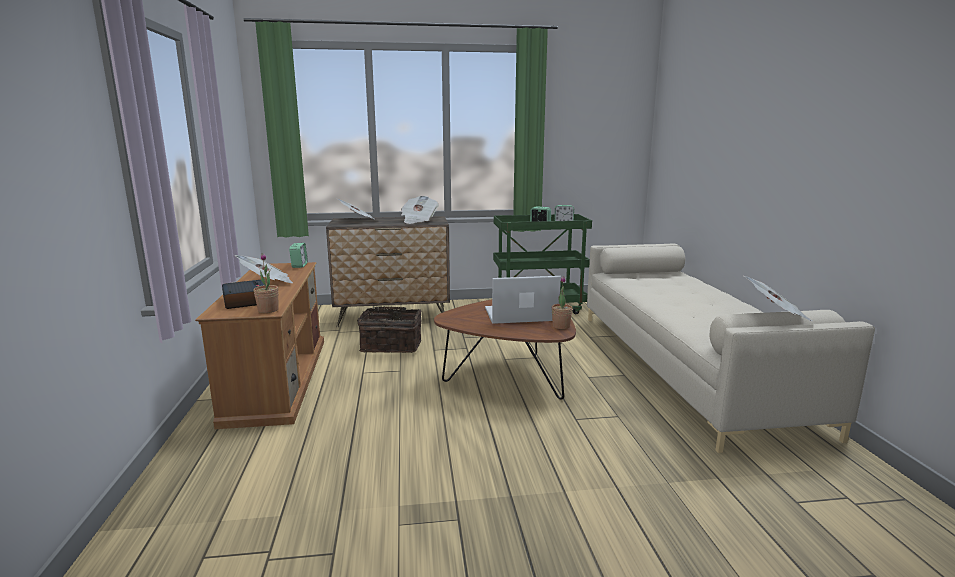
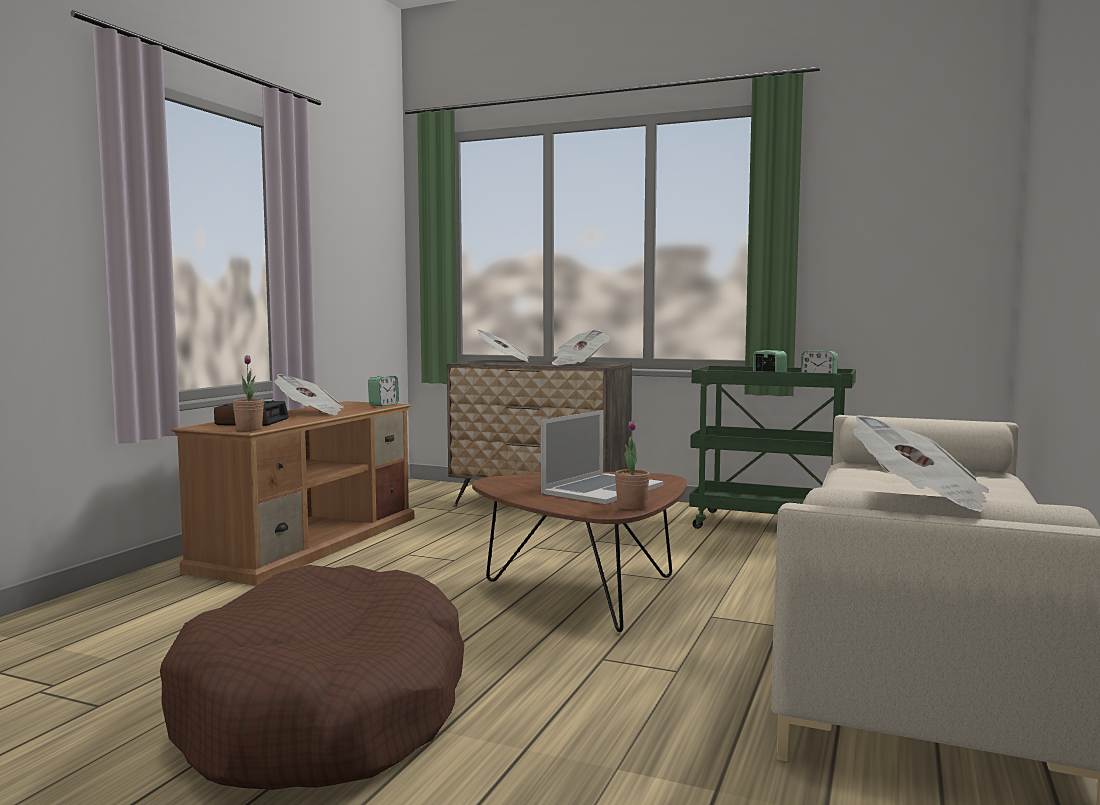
camera: 30 degrees right, 10 degrees down
basket [357,306,422,353] -> none
laptop [485,276,561,324] -> laptop turned 105 degrees clockwise [541,410,664,504]
none -> brown dog bed [160,565,464,790]

